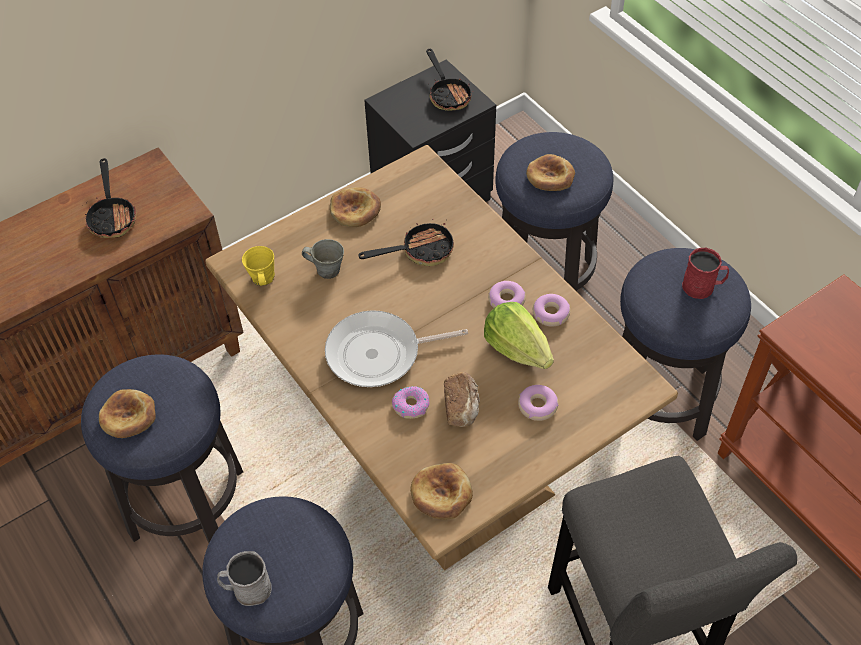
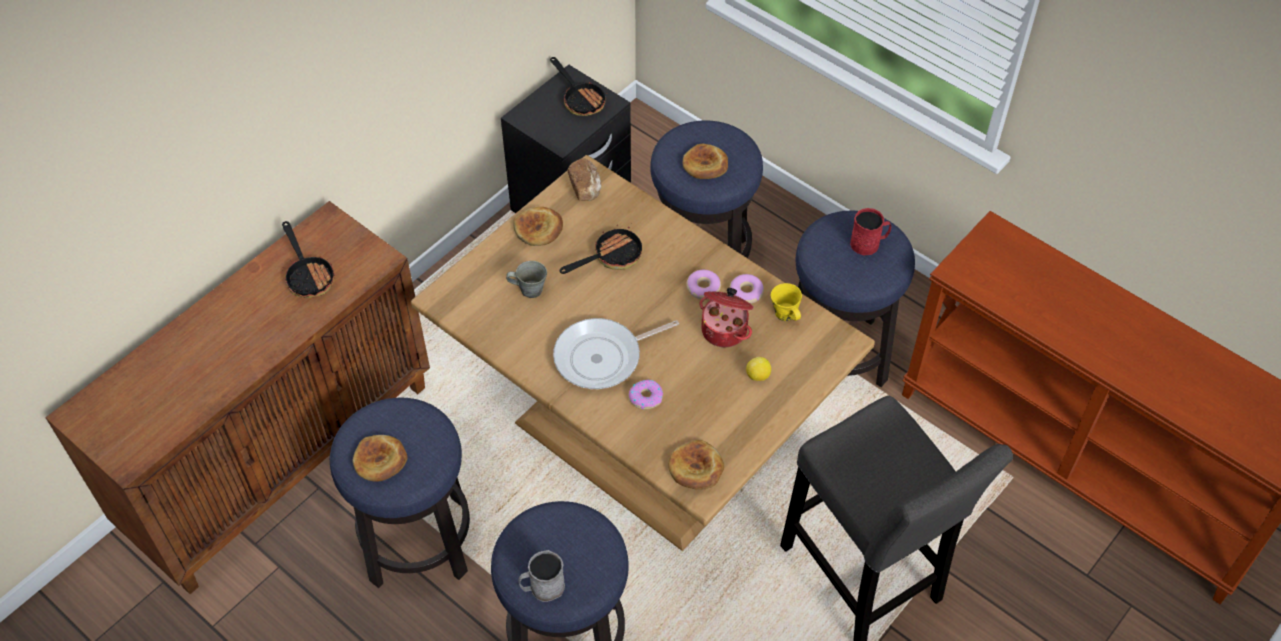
camera: 15 degrees left, 0 degrees up
yellow mug [242,246,275,286] -> yellow mug moved to [771,283,802,321]
bread [444,372,480,427] -> bread moved to [568,158,601,201]
lettuce [484,302,554,369] -> cooking pot [699,287,754,347]
donut [518,385,559,421] -> lemon [746,357,771,381]

